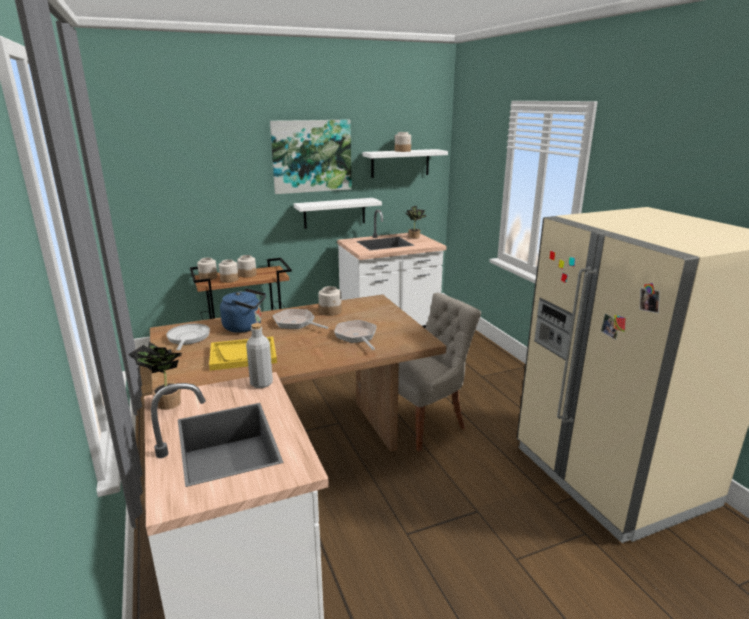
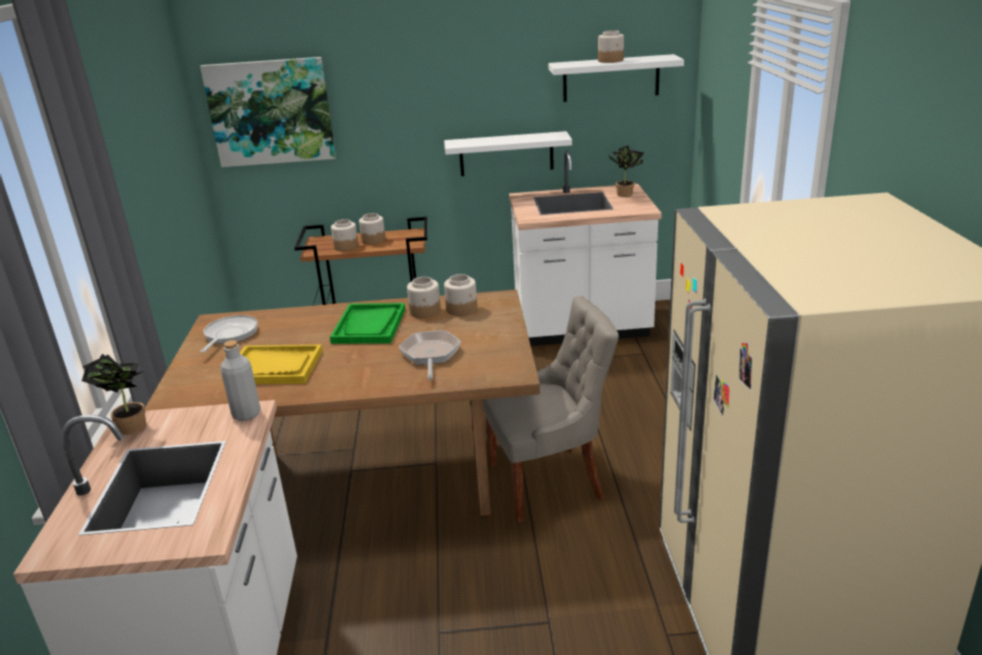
camera: 20 degrees right, 5 degrees up
jar [197,258,218,280] -> jar moved to [444,274,477,316]
blue kettle [220,288,266,333] -> none
picture [270,120,352,194] -> picture moved to [200,57,336,167]
frying pan [273,309,329,329] -> green tray [330,303,405,344]

